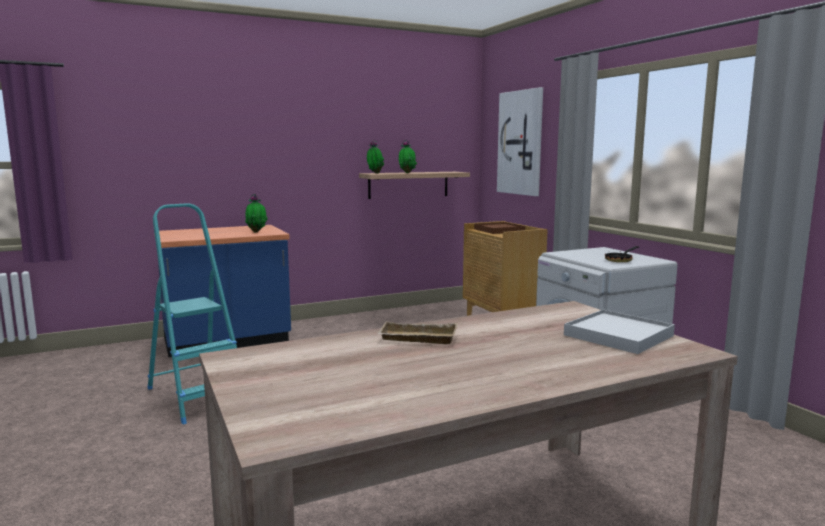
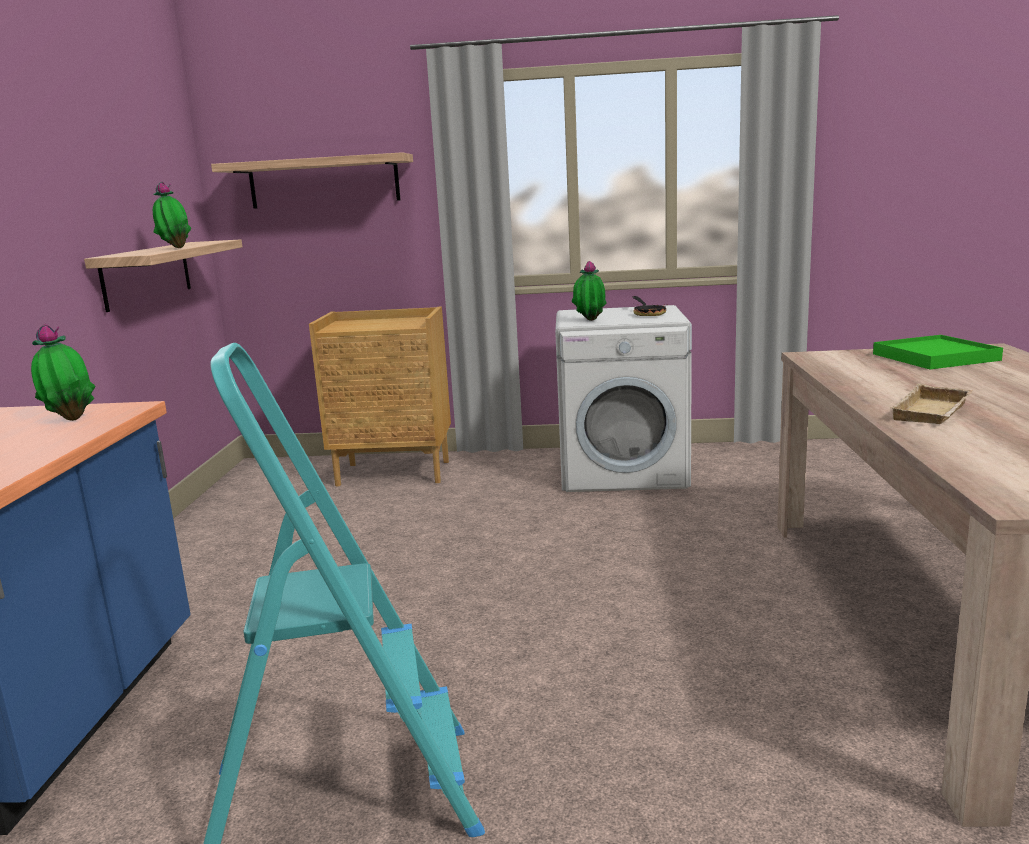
camera: 60 degrees left, 5 degrees up
potted plant [367,140,384,174] -> potted plant moved to [572,261,607,321]
brown tray [474,222,525,234] -> none
picture [497,87,543,196] -> shelf [211,152,413,209]
white tray [564,309,675,354] -> green tray [873,335,1003,369]

